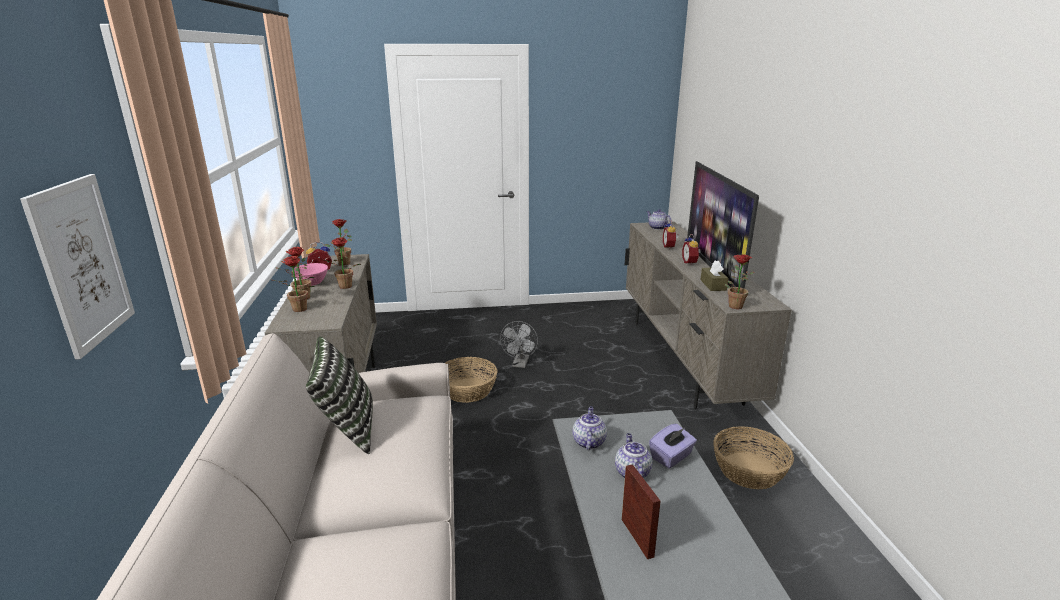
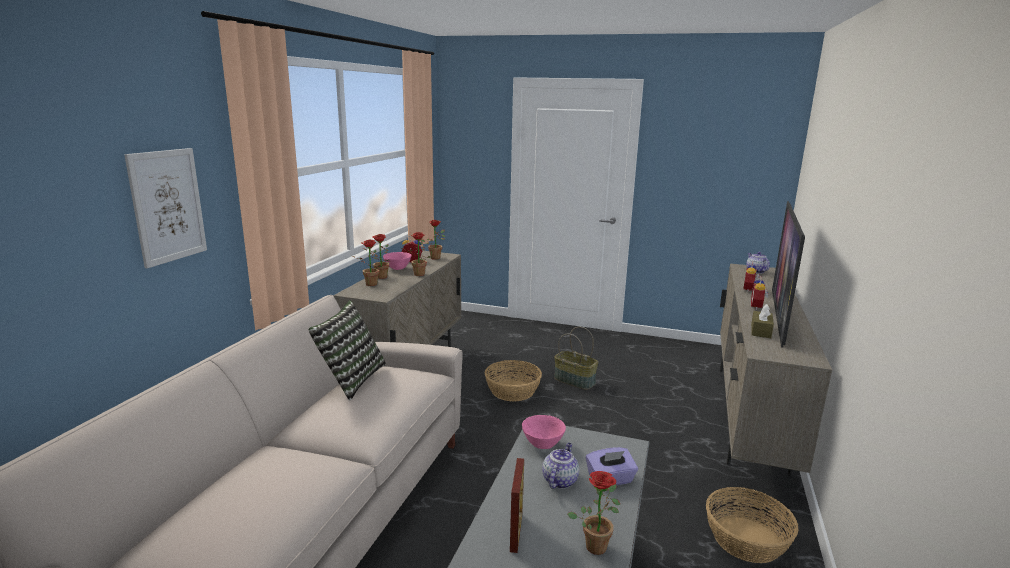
camera: 25 degrees right, 5 degrees down
grey fan [500,321,538,368] -> basket [554,327,598,390]
teapot [572,406,607,450] -> pink bowl [522,415,566,449]
potted plant [725,254,754,309] -> potted plant moved to [567,471,620,555]

